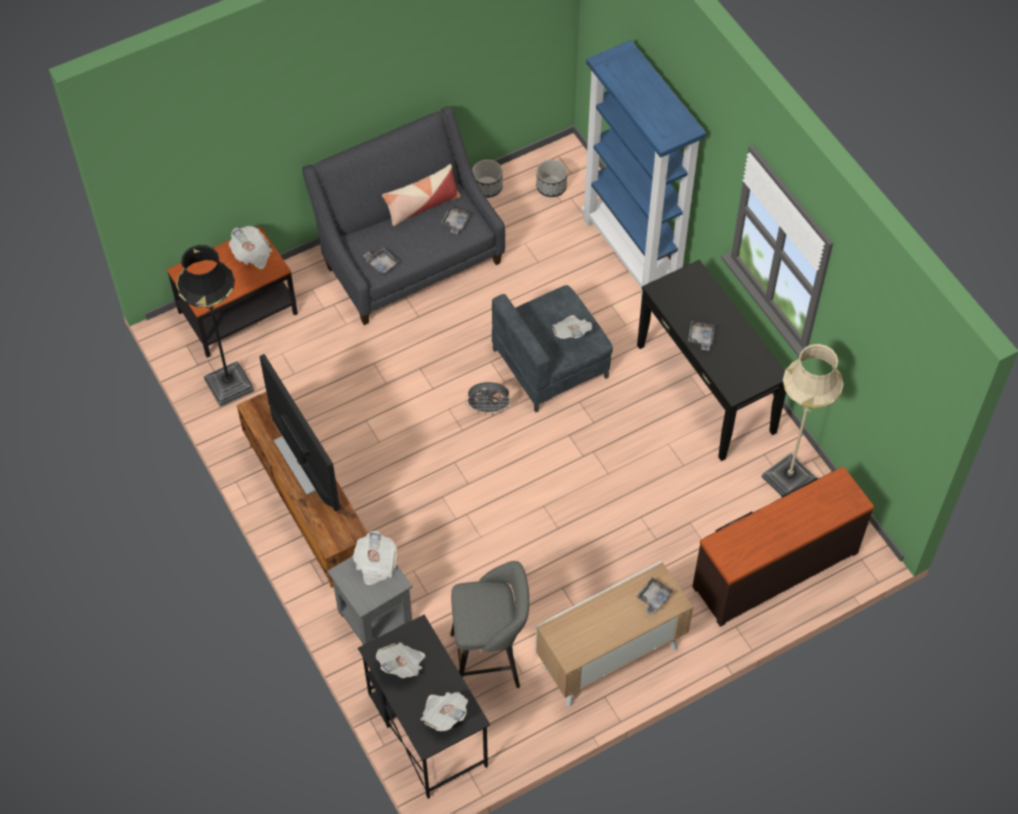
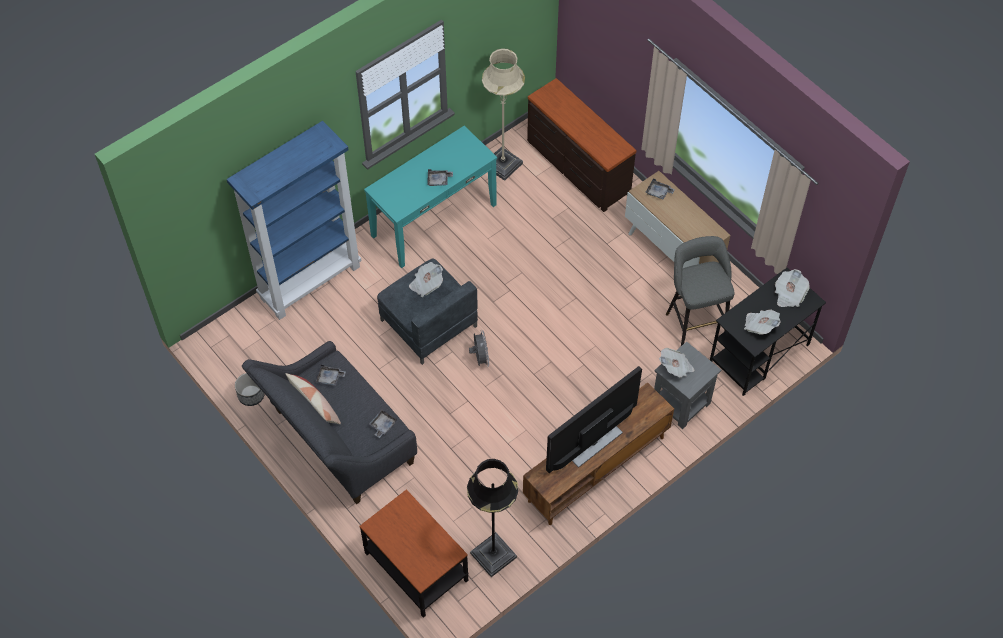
camera: 100 degrees left, 0 degrees up
newspaper [229,226,272,269] -> none
planter [536,159,567,197] -> none
black console table [637,260,786,461] -> turquoise console table [364,126,497,268]

